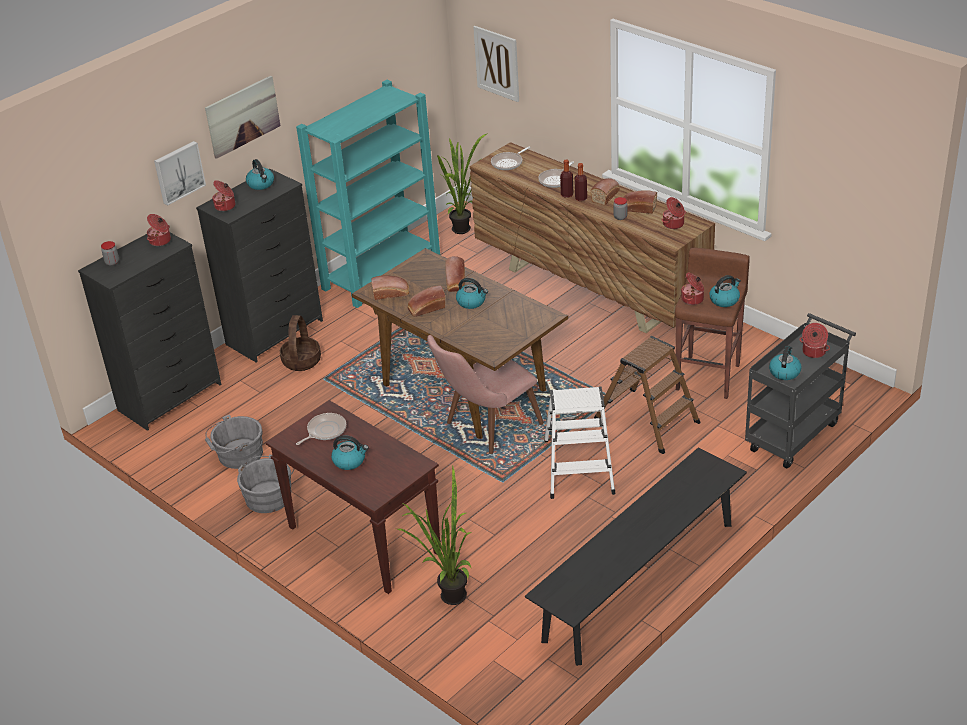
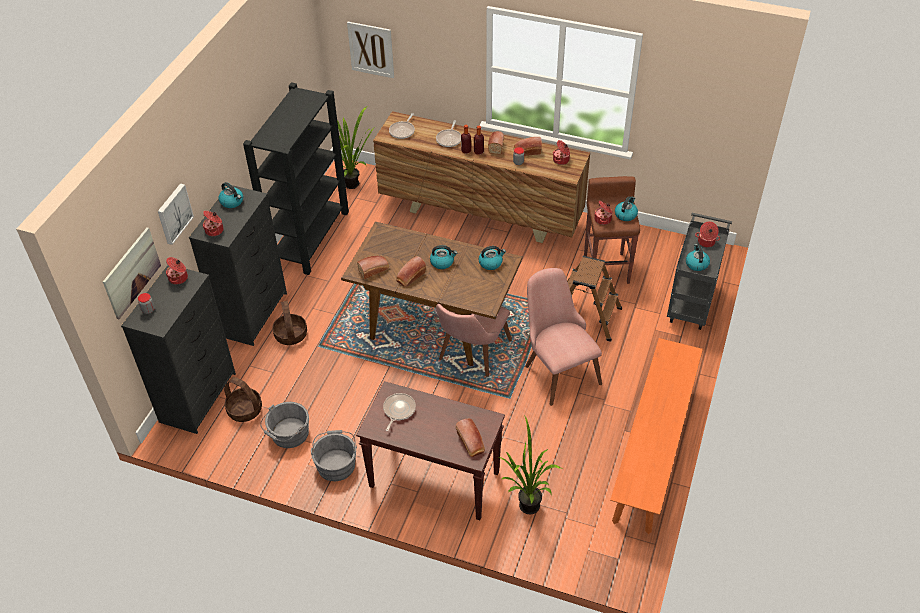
camera: 25 degrees left, 10 degrees up
picture [205,76,281,159] -> picture moved to [103,228,161,319]
turquoise bookcase [296,80,440,308] -> black bookcase [243,82,349,275]
kettle [331,436,369,470] -> kettle moved to [478,246,506,270]
bread [445,256,465,292] -> bread moved to [456,419,485,457]
black bench [525,447,747,666] -> orange bench [610,338,703,534]
white step ladder [544,386,615,499] -> pink chair [525,268,602,406]
none -> basket [224,377,262,422]

